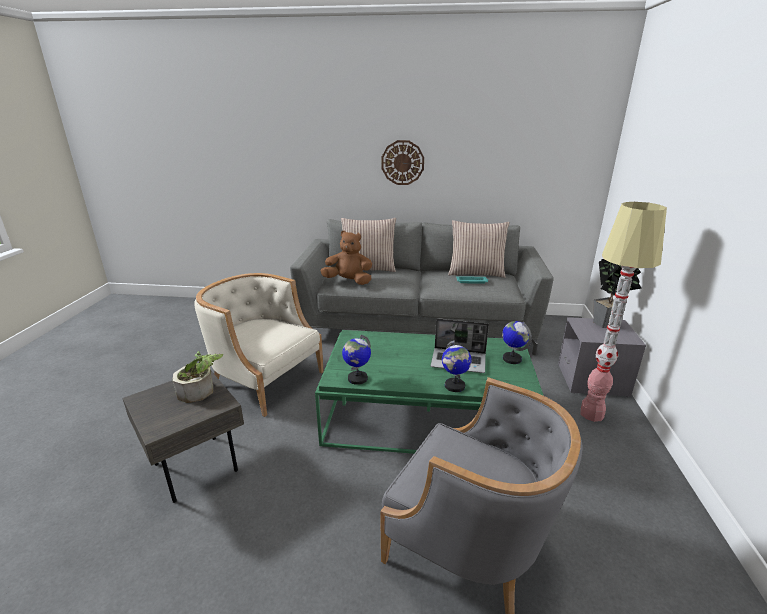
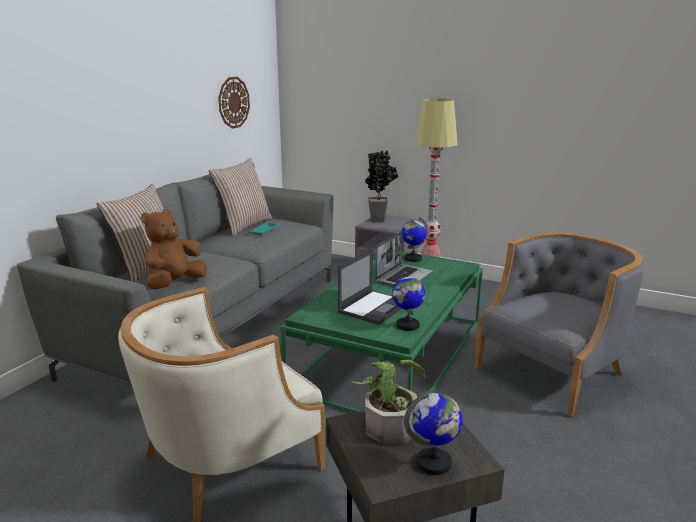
camera: 70 degrees left, 5 degrees down
wall clock [381,140,424,185] -> wall clock moved to [218,77,250,129]
globe [442,340,472,392] -> globe moved to [404,391,463,475]
none -> laptop [338,249,402,325]

